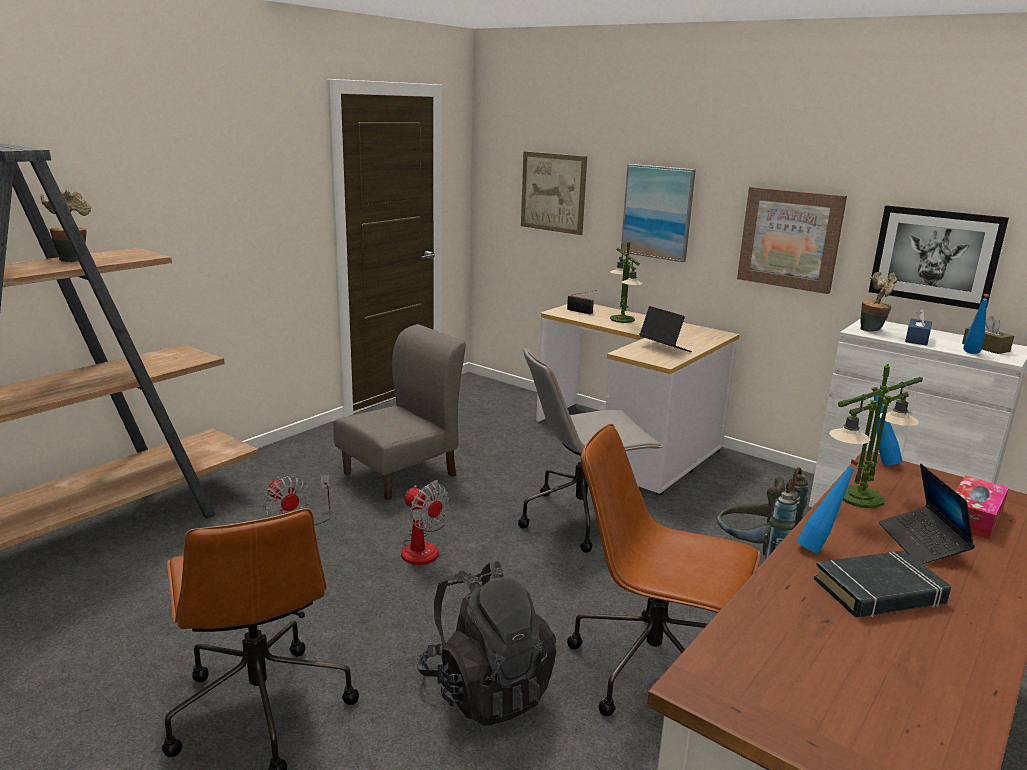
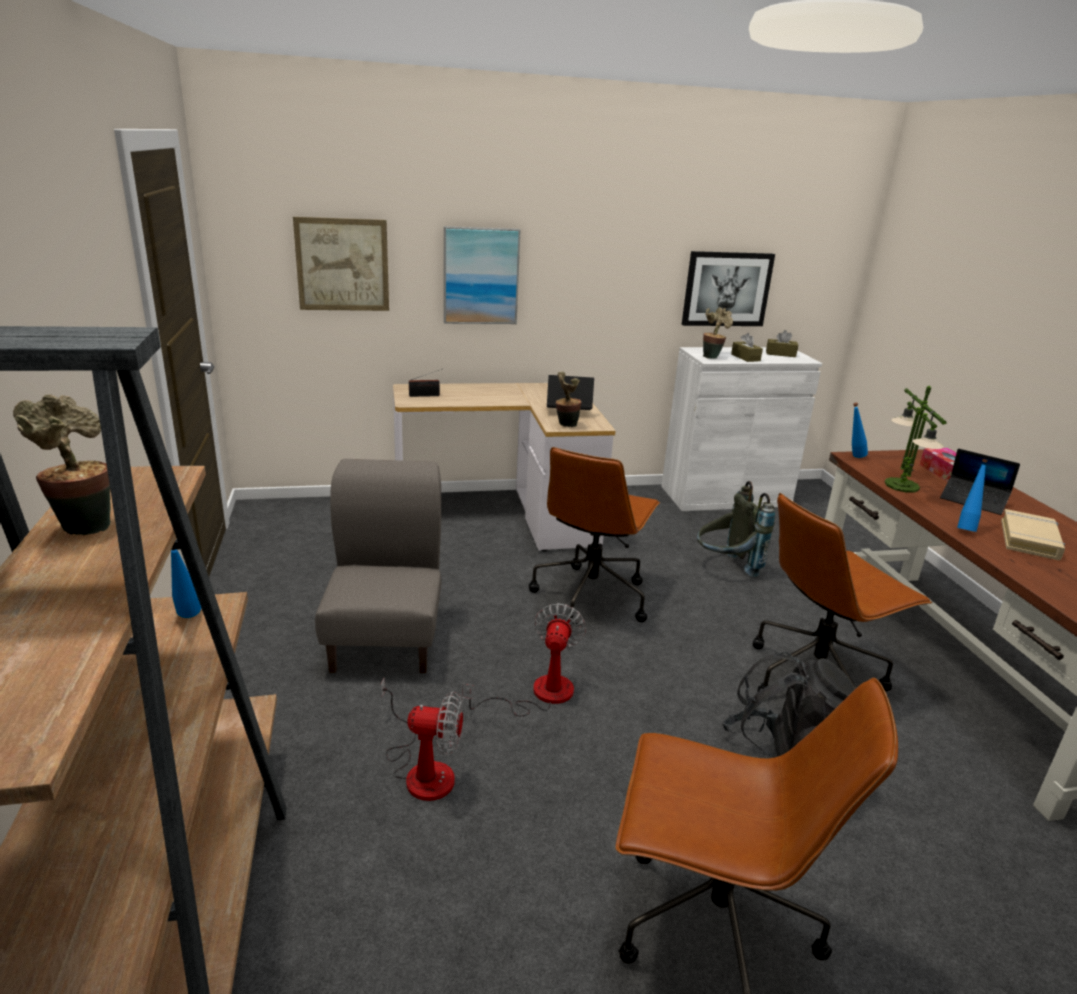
camera: 50 degrees left, 5 degrees up
fan [401,480,449,565] -> fan turned 75 degrees counterclockwise [462,603,586,716]
grey office chair [518,346,663,553] -> brown office chair [529,447,660,626]
table lamp [610,242,643,323] -> none
picture [737,187,847,294] -> none
black book [814,550,951,617] -> beige book [1001,509,1065,560]
blue tissue box [905,308,932,346] -> brown tissue box [731,333,763,362]
blue bottle [963,294,989,354] -> blue bottle moved to [171,550,201,618]
none -> potted plant [556,372,581,427]

